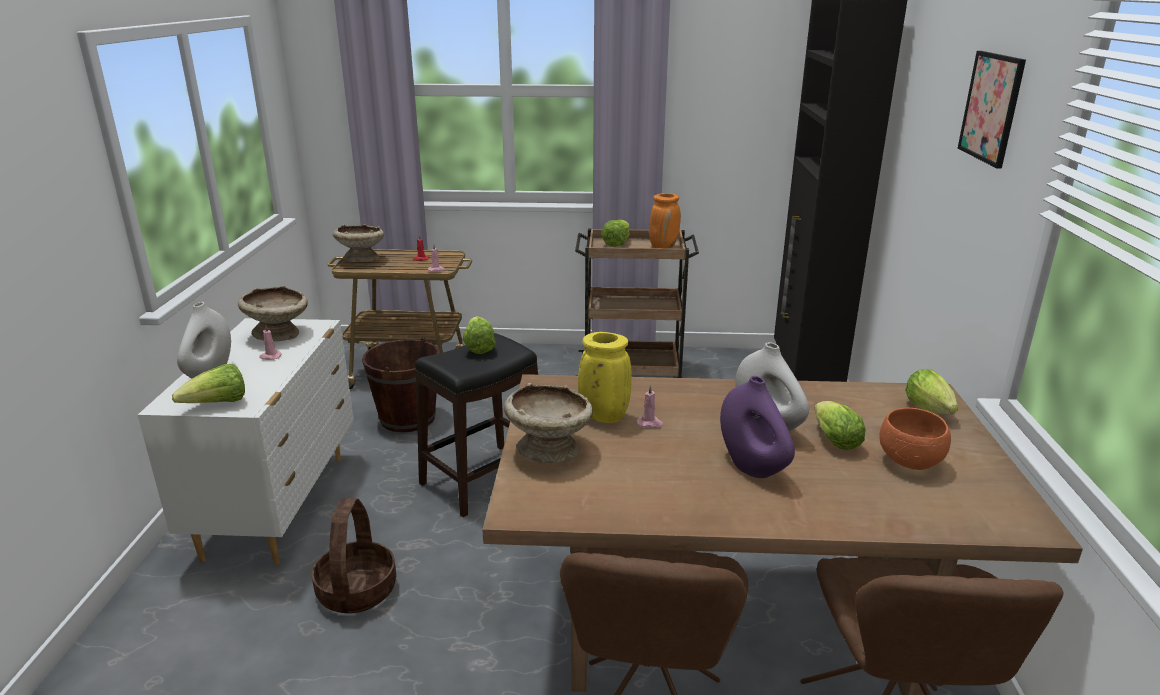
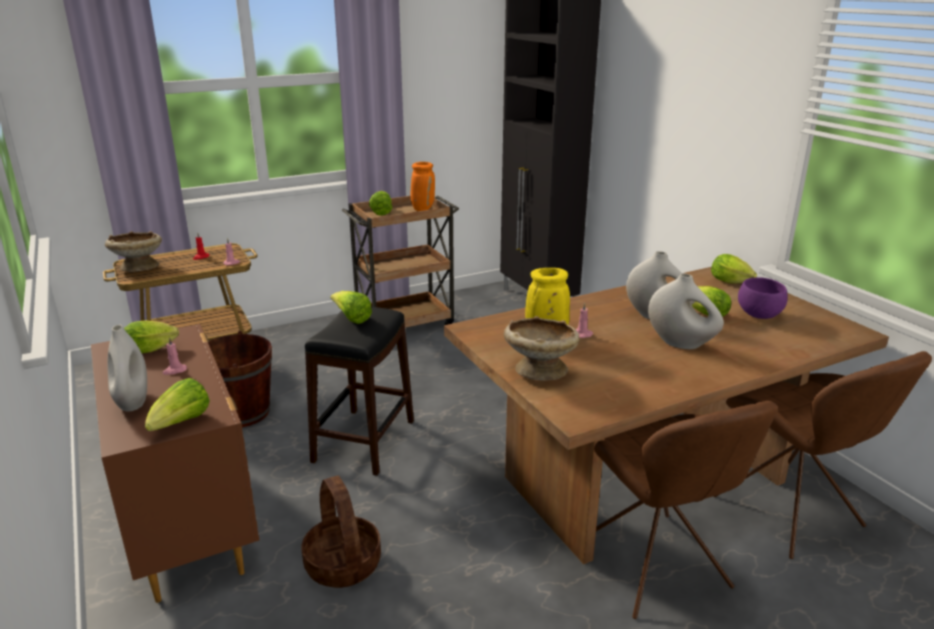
camera: 30 degrees left, 0 degrees up
white dresser [138,318,354,565] -> brown dresser [91,324,260,603]
beige bowl [238,285,308,342] -> lettuce [124,321,179,353]
purple vase [720,376,795,478] -> white vase [648,273,724,349]
orange bowl [879,408,951,470] -> purple bowl [738,277,788,319]
picture [957,51,1026,169] -> none

